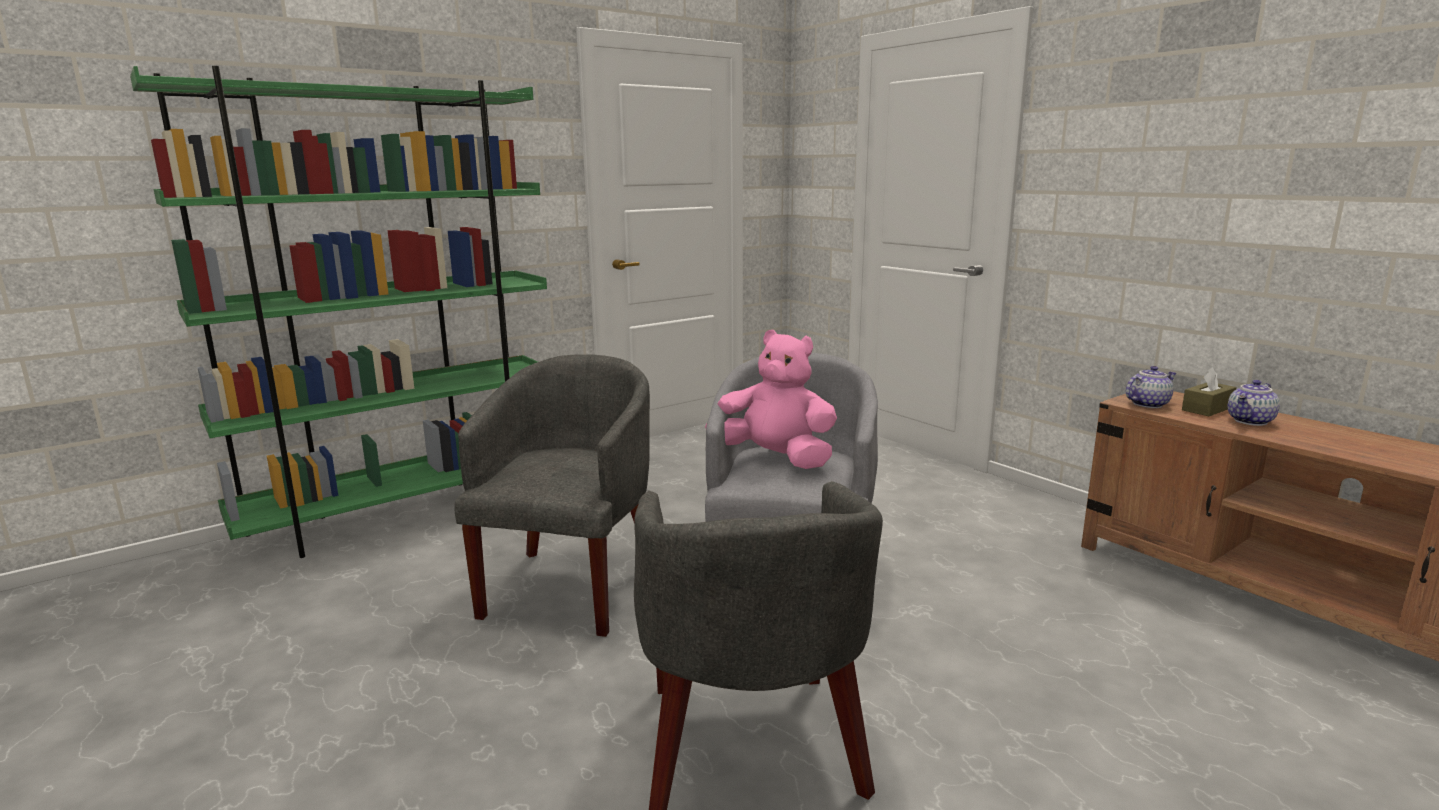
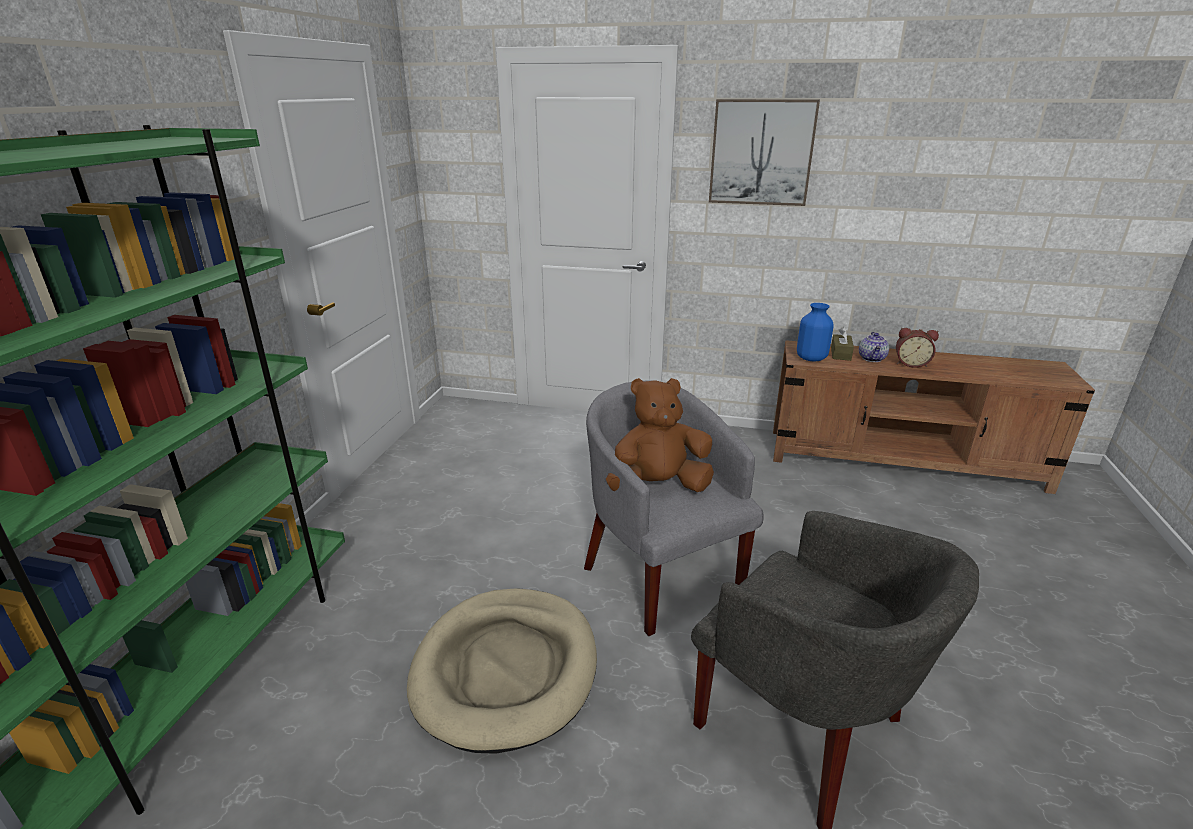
camera: 40 degrees left, 10 degrees up
grey armchair [454,354,650,637] -> beige dog bed [407,588,597,754]
pink plush toy [705,330,837,469] -> brown plush toy [606,378,714,492]
teapot [1126,366,1176,408] -> blue vase [797,303,834,362]
none -> picture [709,99,820,206]
none -> alarm clock [896,328,939,368]

